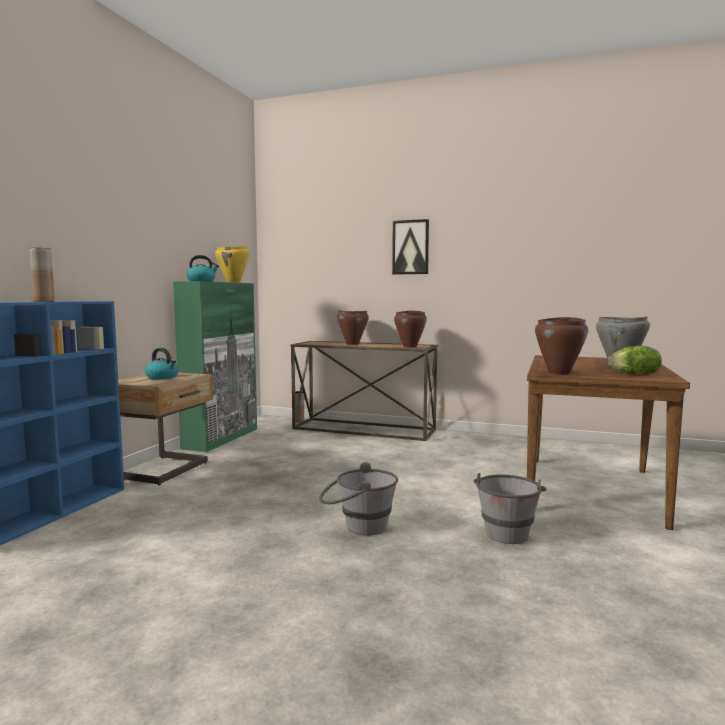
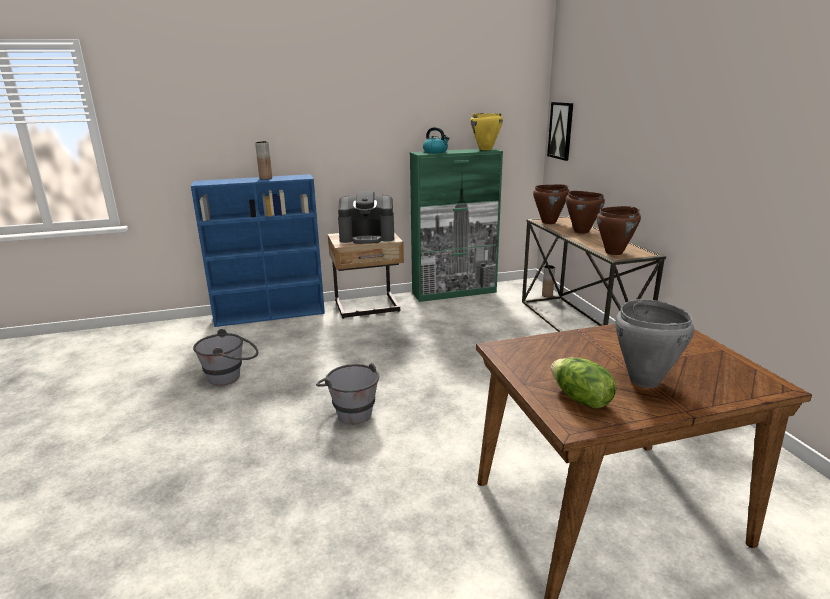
camera: 55 degrees right, 15 degrees up
kettle [145,348,178,379] -> coffee machine [338,191,394,244]
picture [392,219,429,275] -> picture moved to [547,102,573,161]
grey bucket [474,473,547,544] -> grey bucket moved to [193,329,258,386]
brown cooking pot [535,317,588,375] -> brown cooking pot moved to [533,184,569,224]

